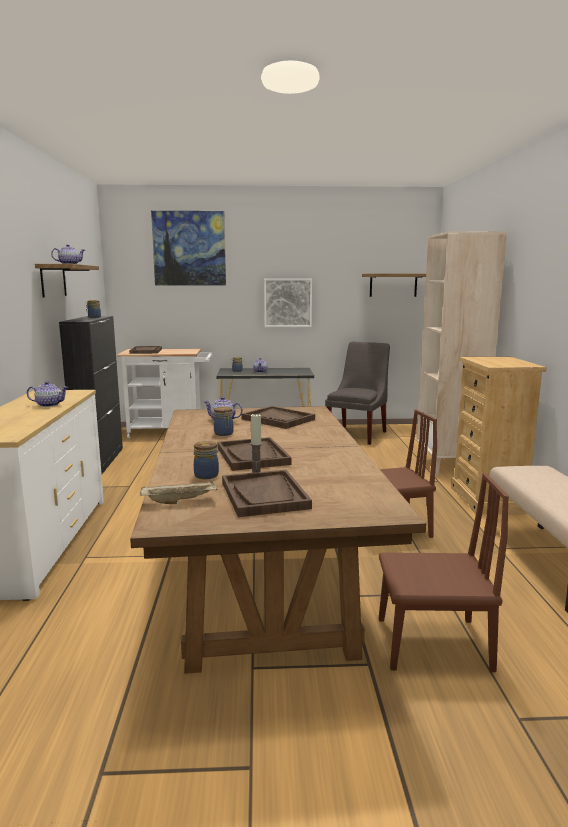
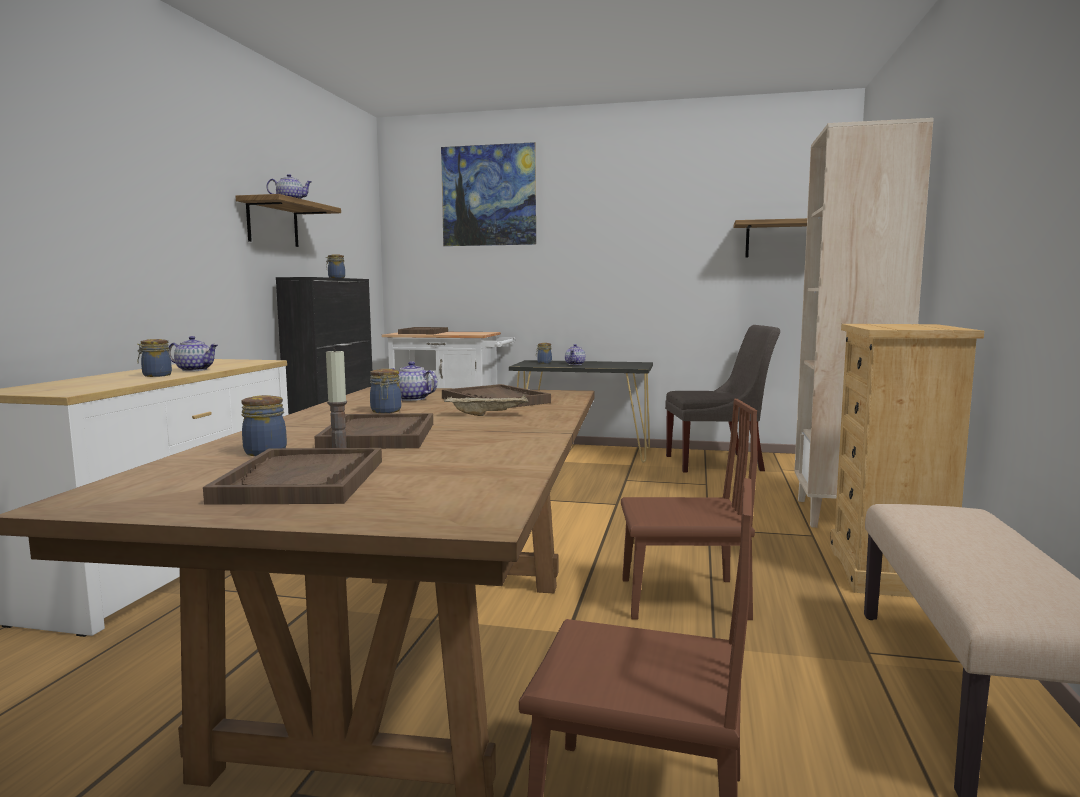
camera: 15 degrees right, 5 degrees down
beige tray [140,480,217,504] -> beige tray moved to [444,395,529,416]
picture [264,279,312,327] -> none
grey chair [325,342,390,445] -> grey chair turned 45 degrees clockwise [665,325,780,473]
none -> jar [137,339,172,377]

